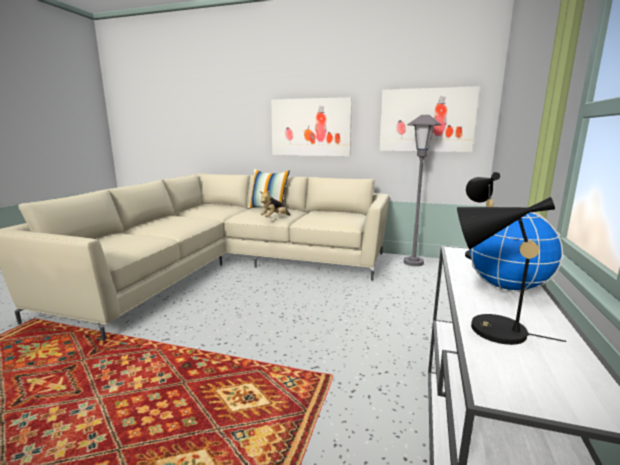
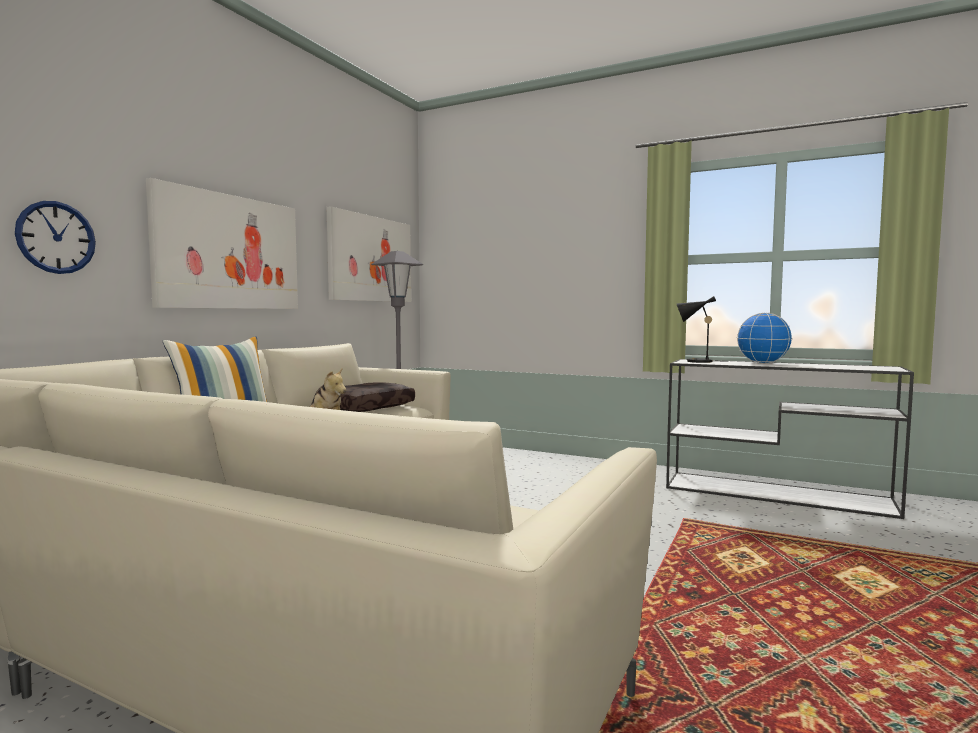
camera: 80 degrees left, 10 degrees down
black table lamp [457,197,566,345] -> none
none -> wall clock [15,201,96,274]
none -> brown pillow [340,382,415,412]

